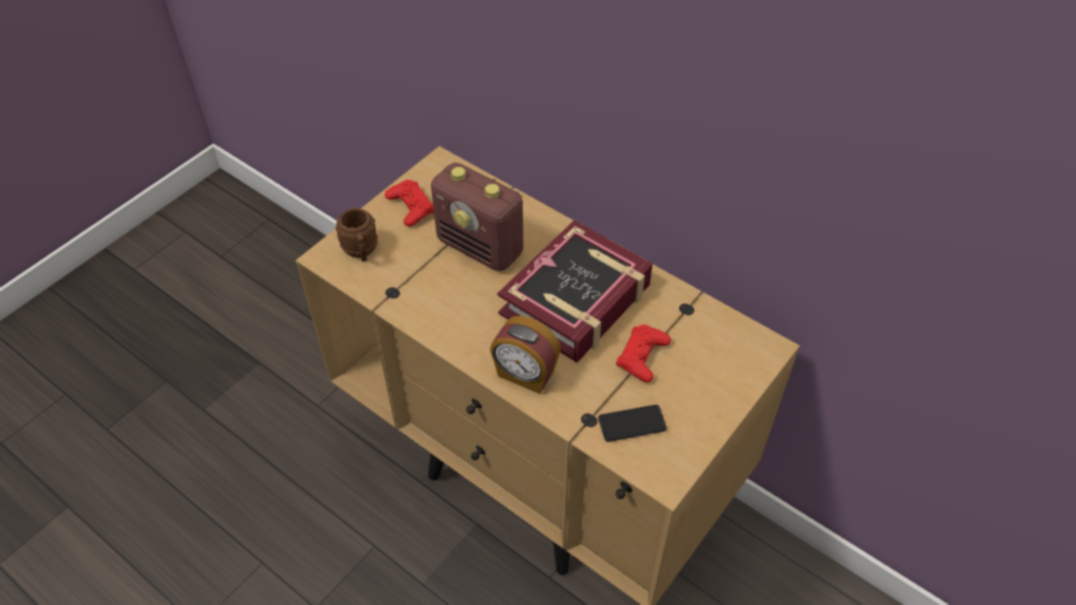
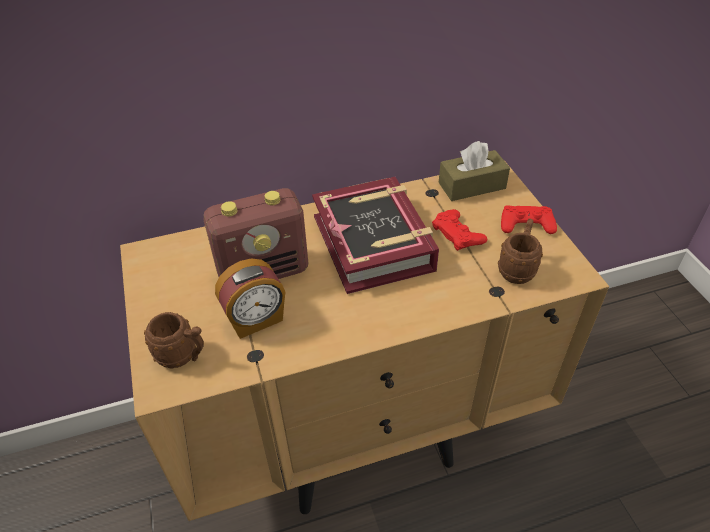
camera: 55 degrees left, 5 degrees down
red game controller [385,180,434,227] -> red game controller moved to [501,205,557,234]
alarm clock [490,316,561,394] -> alarm clock moved to [215,258,285,339]
phone [598,405,667,442] -> brown mug [498,218,543,284]
none -> brown tissue box [439,141,510,201]

